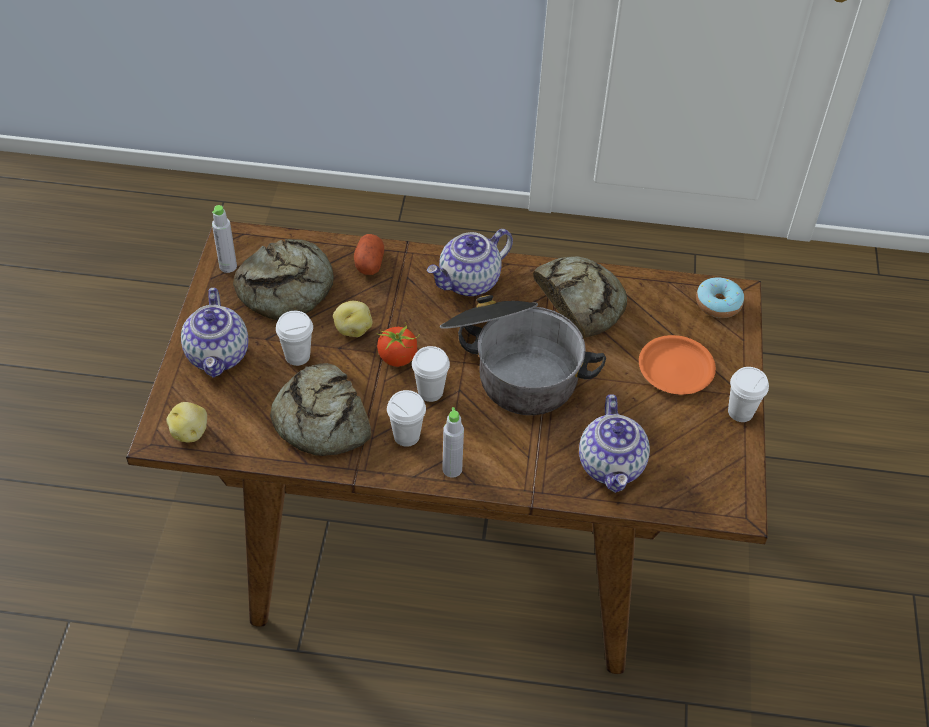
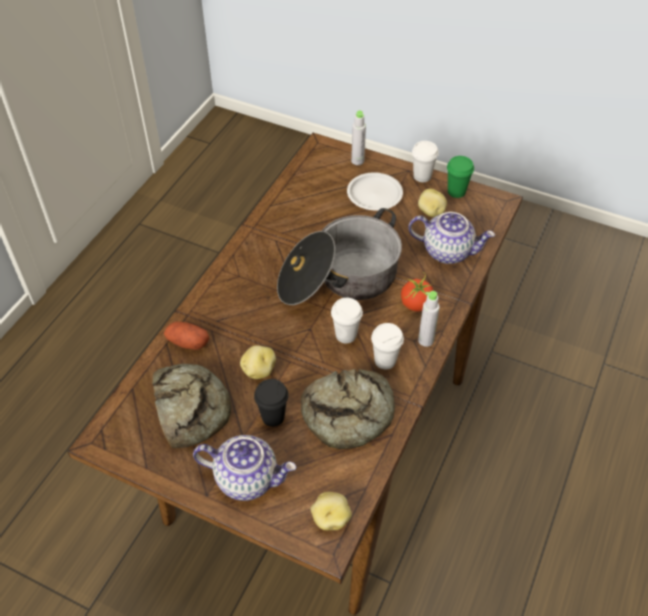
camera: 70 degrees left, 0 degrees up
grey bottle [212,205,237,273] -> grey bottle moved to [351,111,366,165]
white cup [276,311,313,366] -> black cup [254,379,289,427]
tomato [376,324,420,367] -> tomato moved to [401,272,436,312]
teapot [427,229,513,296] -> none
bread [533,256,627,338] -> none
orange plate [639,335,716,395] -> white plate [347,172,403,211]
donut [696,277,744,318] -> none
none -> potato [418,189,447,217]
none -> green cup [447,156,474,198]

